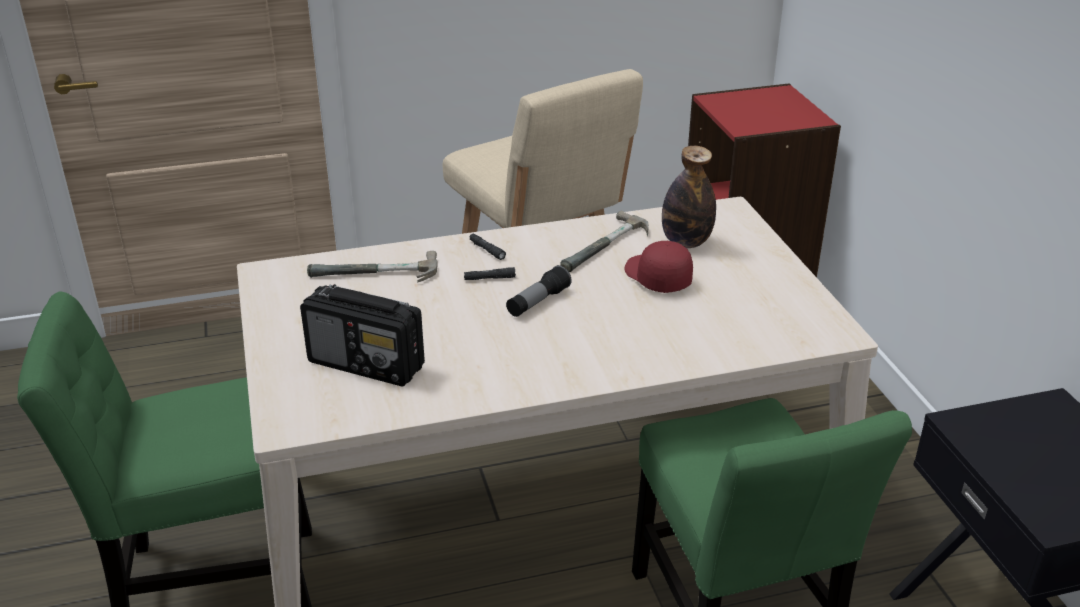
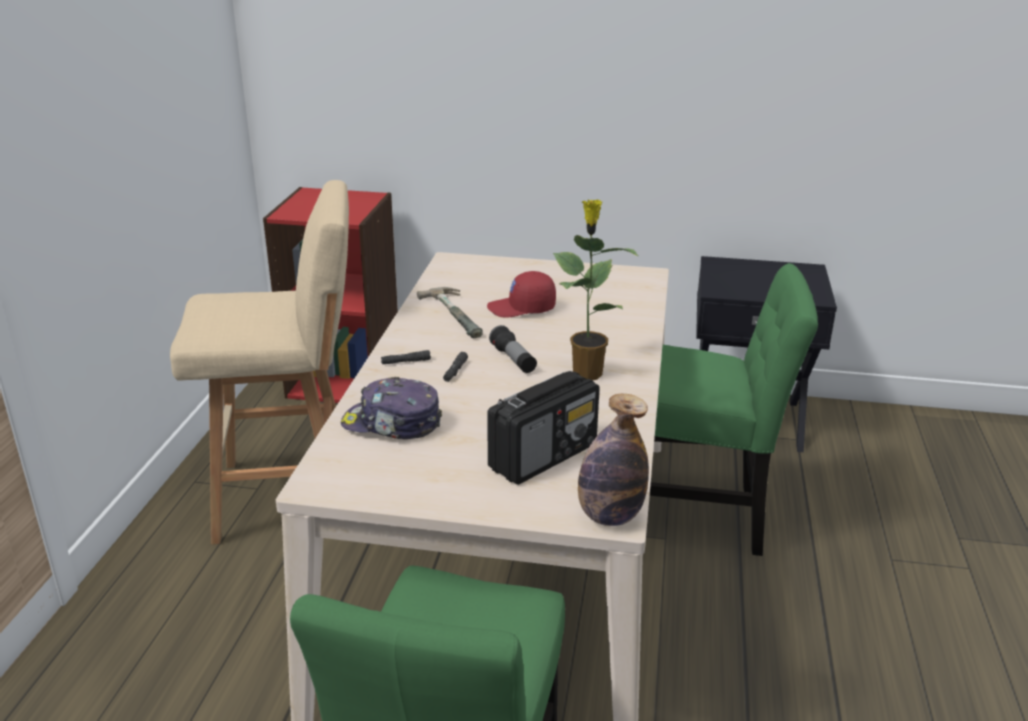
camera: 65 degrees left, 5 degrees down
hammer [307,251,438,283] -> cap [341,377,442,439]
bottle [662,146,716,248] -> bottle moved to [578,394,649,526]
none -> potted plant [553,199,640,380]

